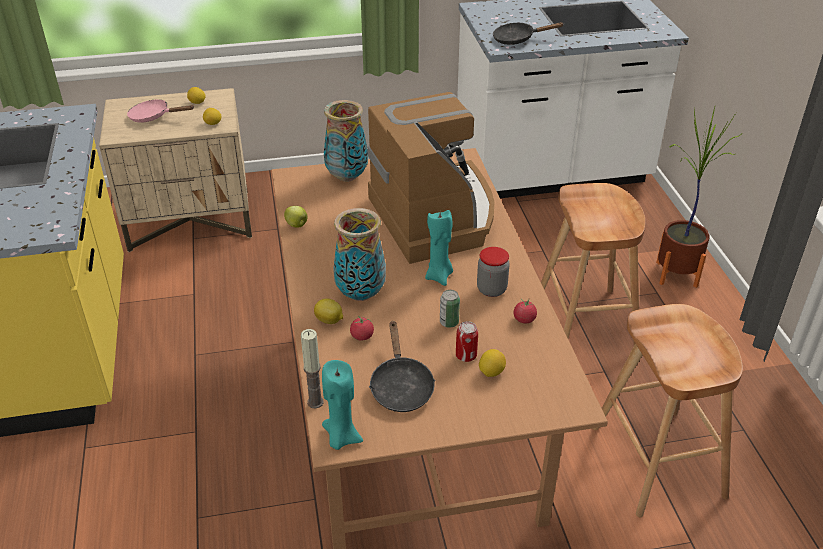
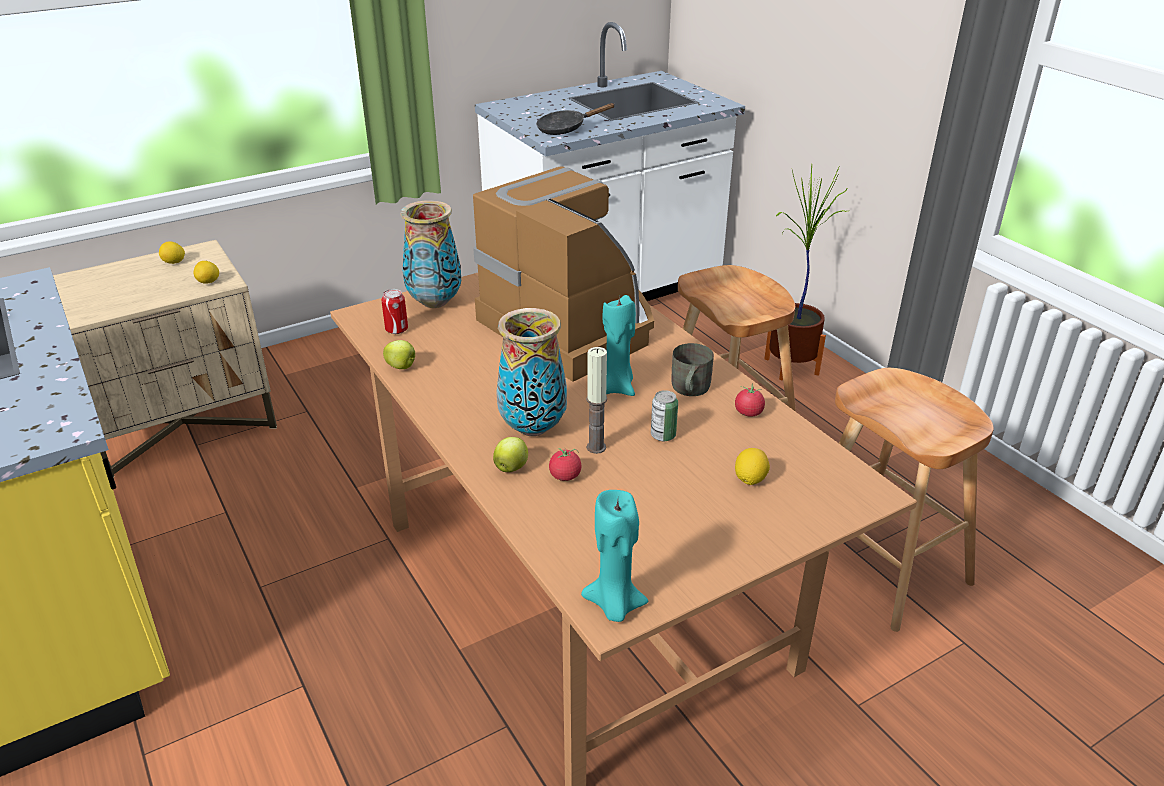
camera: 20 degrees left, 5 degrees down
pink frying pan [127,99,194,123] -> none
candle [301,329,324,409] -> candle moved to [586,347,607,454]
lemon [314,298,343,324] -> apple [493,437,528,472]
black frying pan [369,321,435,412] -> none
can [456,321,478,362] -> can moved to [381,289,408,334]
jar [477,247,510,297] -> grey mug [671,343,714,396]

